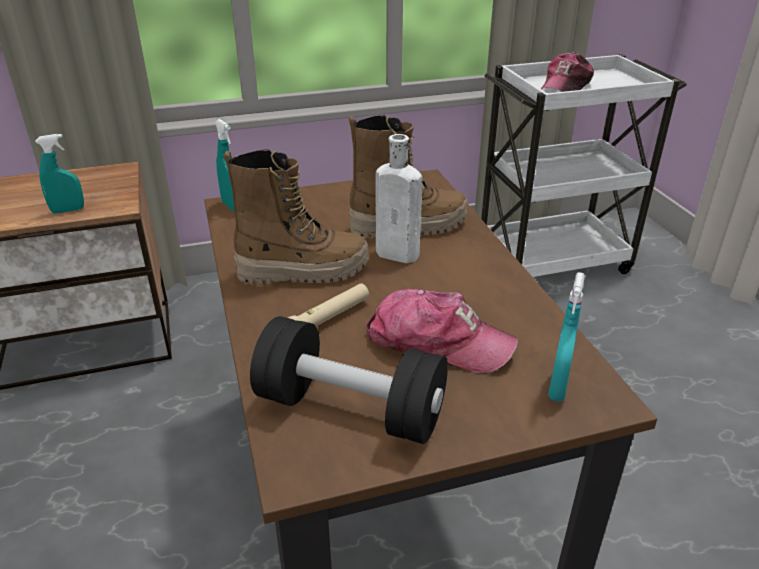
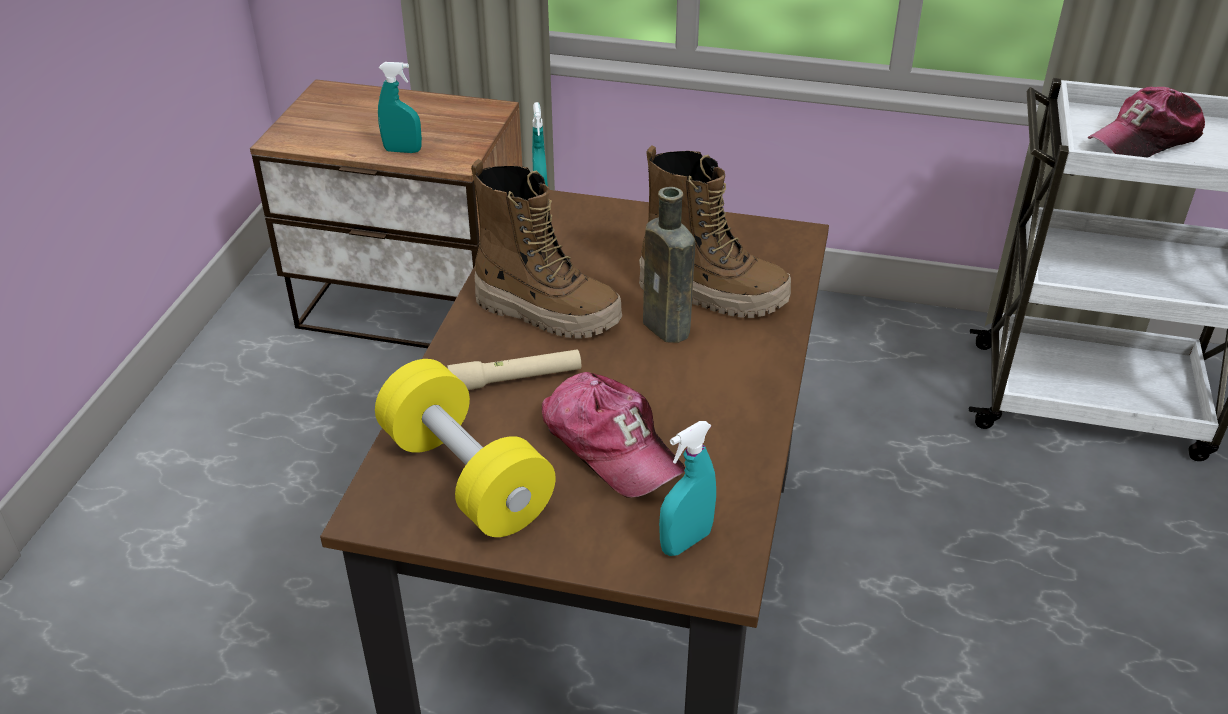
camera: 30 degrees right, 5 degrees up
black dumbbell [250,316,448,444] -> yellow dumbbell [375,359,556,537]
white bottle [375,134,422,263] -> brown bottle [643,187,695,343]

